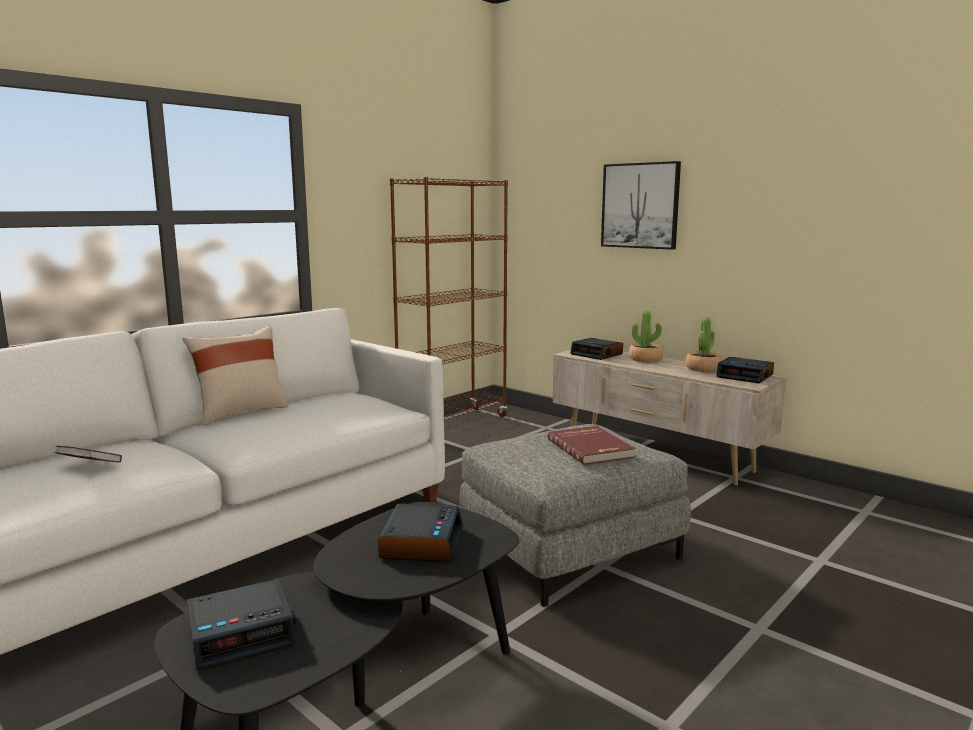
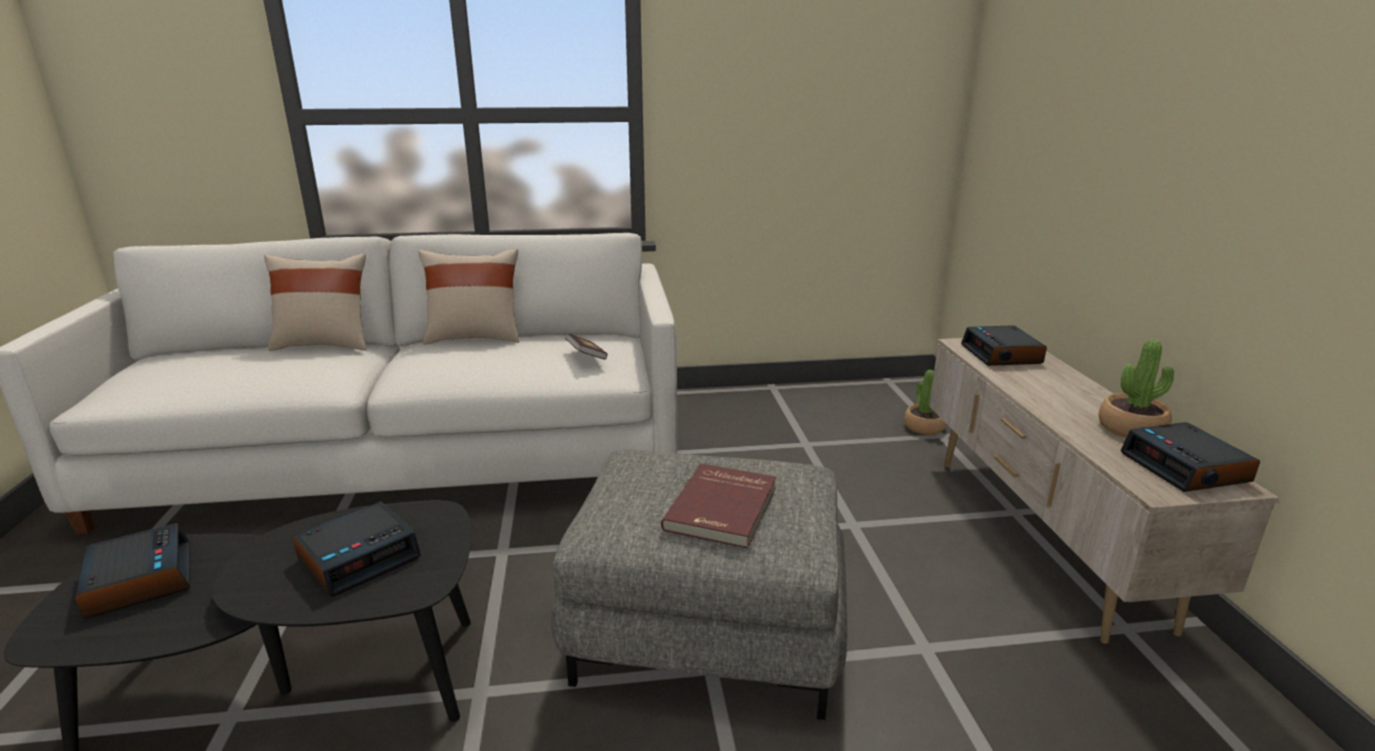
camera: 40 degrees right, 10 degrees up
book [55,446,122,463] -> book moved to [565,333,607,360]
alarm clock [187,579,296,671] -> alarm clock turned 135 degrees counterclockwise [75,523,190,619]
brown bookcase [390,177,508,420] -> none
picture [601,161,681,250] -> none
potted plant [629,311,663,362] -> potted plant moved to [904,370,947,435]
none -> beige pillow [264,254,366,351]

